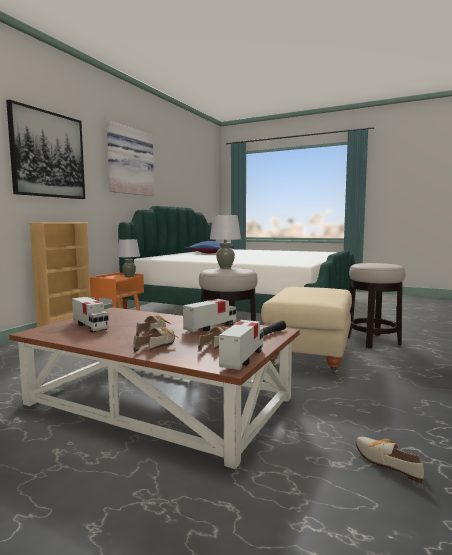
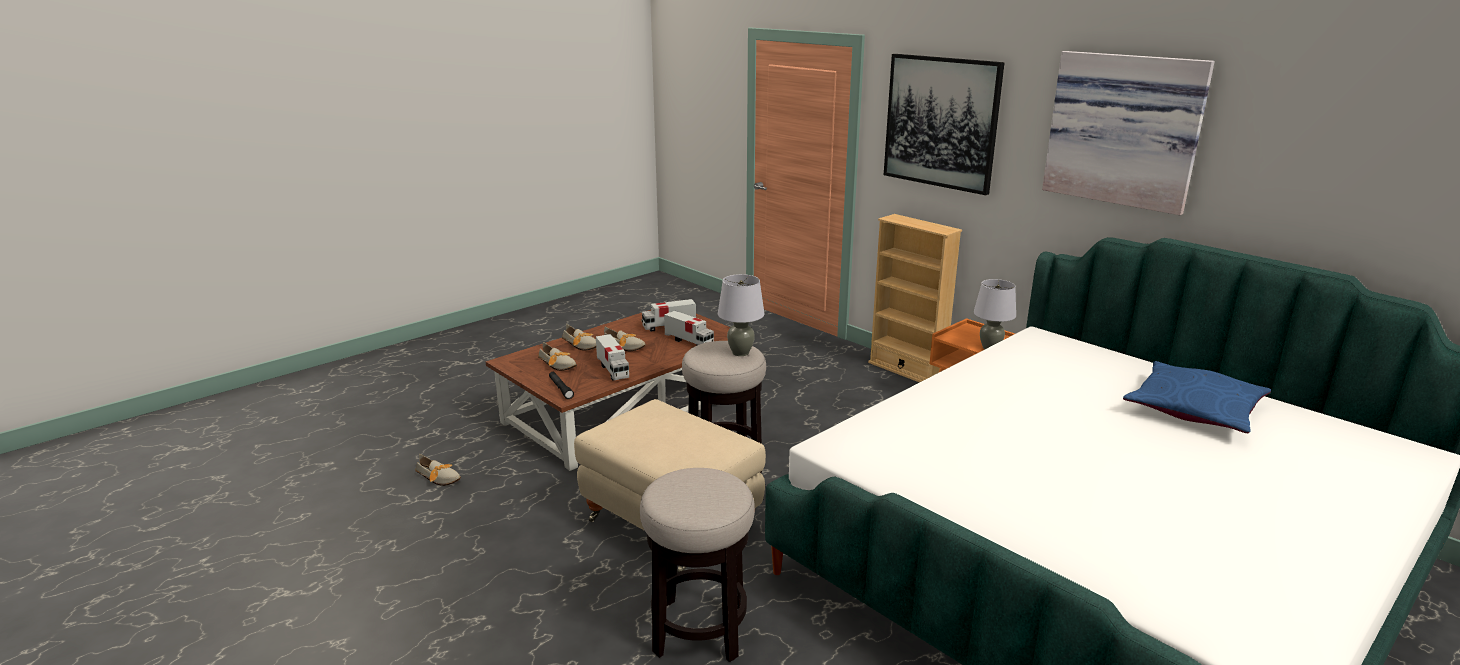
camera: 110 degrees right, 15 degrees up
toy truck [219,320,263,370] -> toy truck moved to [664,311,714,346]
shoe [356,437,424,484] -> shoe turned 45 degrees clockwise [415,454,461,486]

